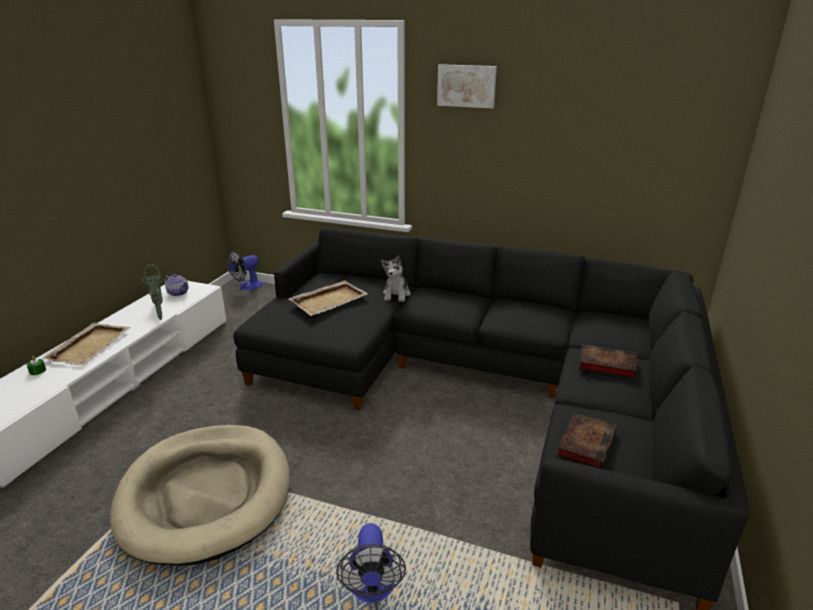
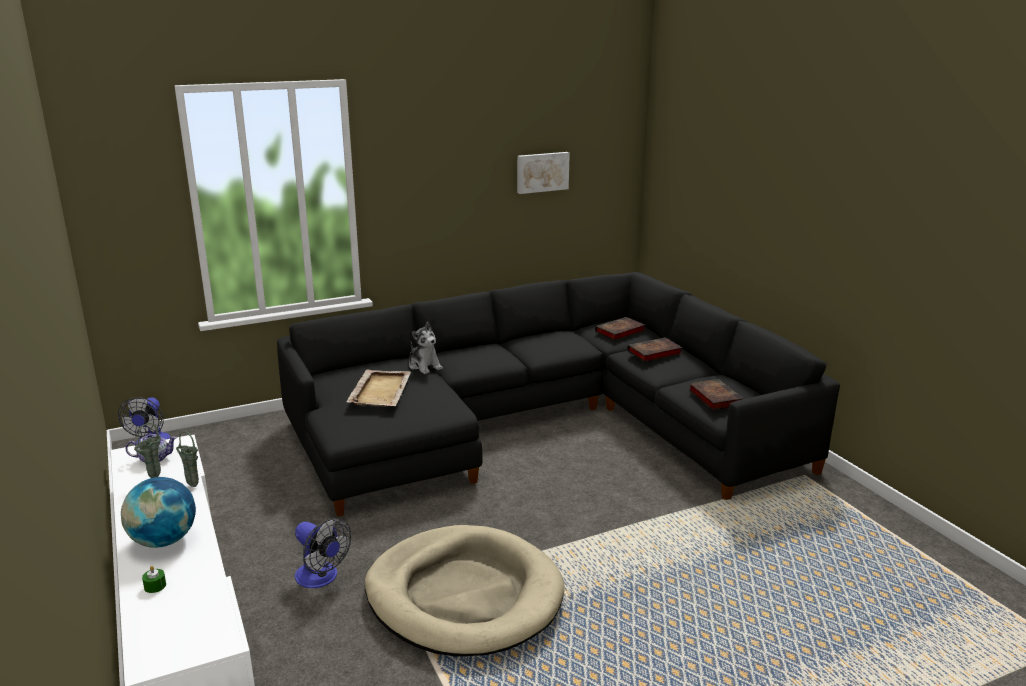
camera: 45 degrees left, 5 degrees down
beige tray [42,323,130,366] -> globe [121,477,196,548]
fan [336,523,406,603] -> fan moved to [295,518,351,588]
picture [437,64,497,108] -> picture moved to [517,152,570,194]
none -> book [595,317,645,341]

